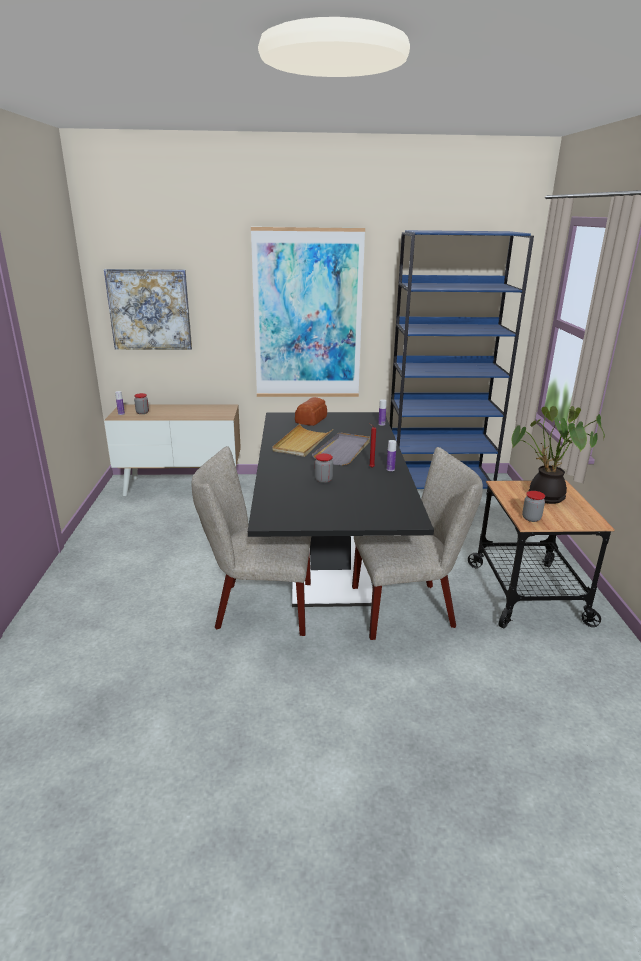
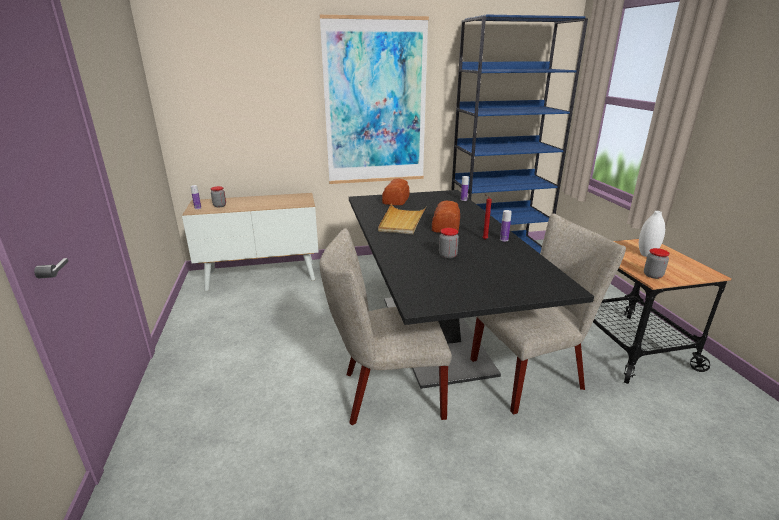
camera: 10 degrees left, 0 degrees up
picture [104,269,192,350] -> none
grey tray [312,432,370,466] -> bread [432,201,460,233]
potted plant [511,406,605,504] -> white vase [639,211,665,257]

